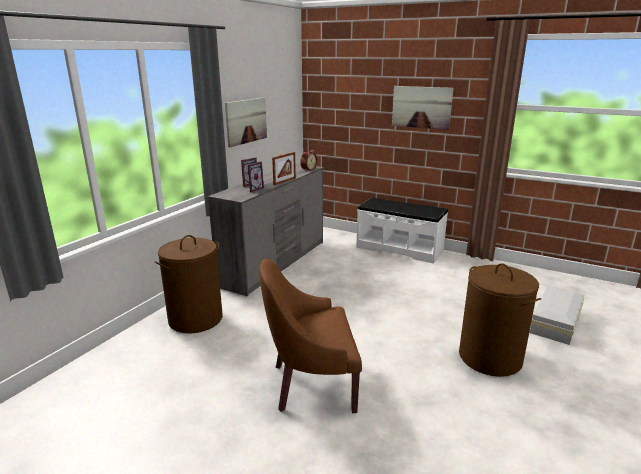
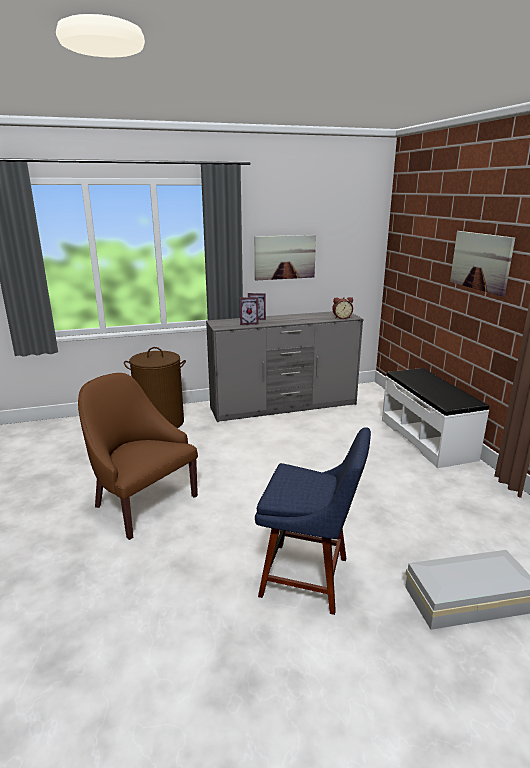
camera: 45 degrees right, 0 degrees up
picture frame [272,152,296,185] -> none
brown laundry basket [459,263,541,377] -> blue chair [255,427,371,615]

